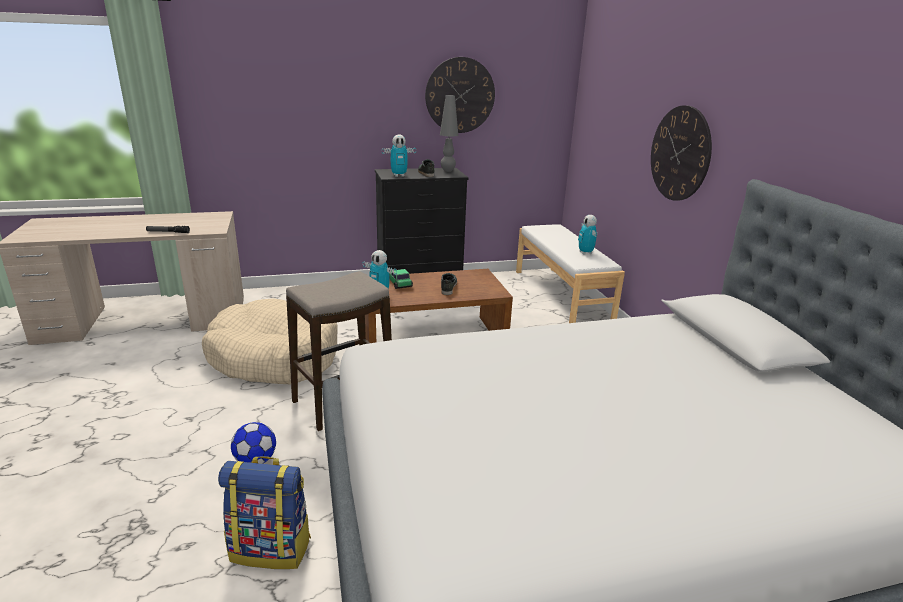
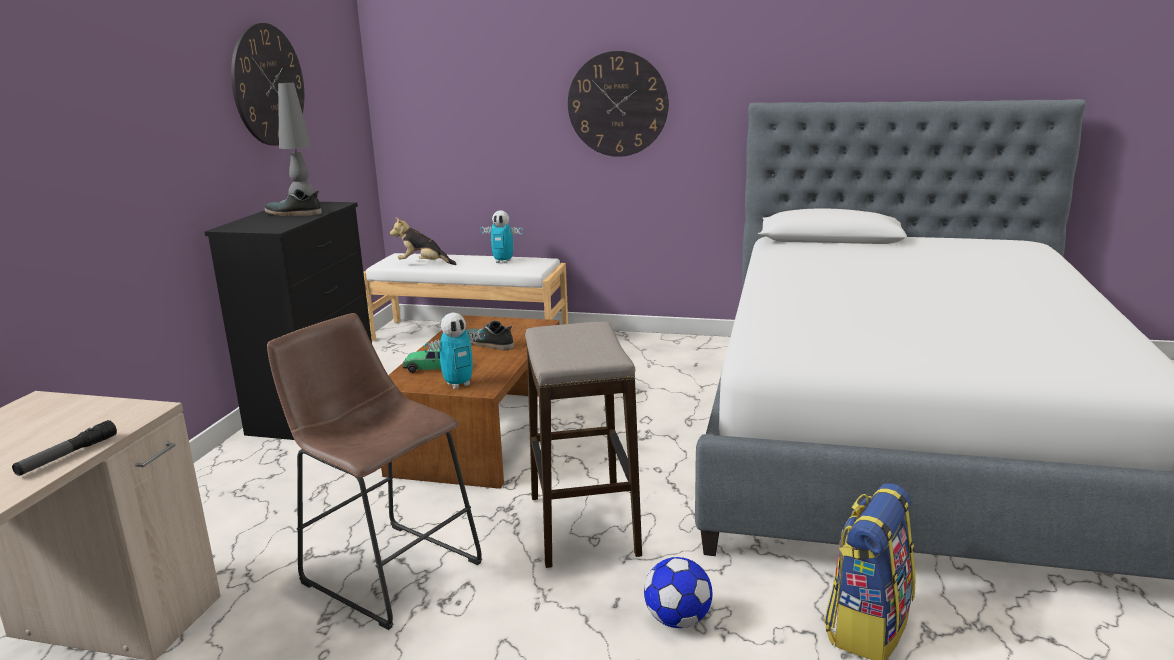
camera: 60 degrees left, 5 degrees down
beige dog bed [202,298,337,384] -> brown stool [267,313,482,630]
toy robot [382,134,416,177] -> none
none -> plush toy [390,217,456,265]

